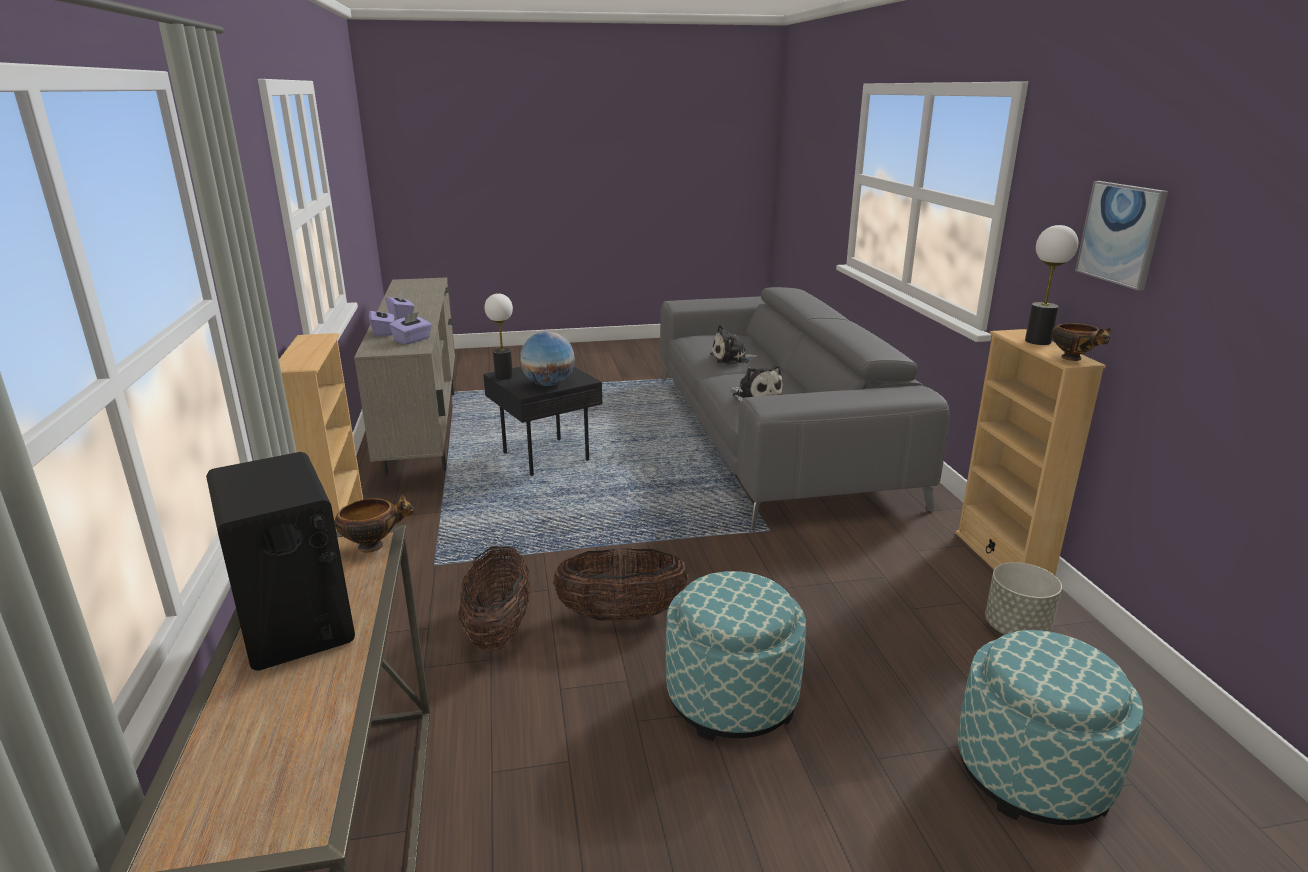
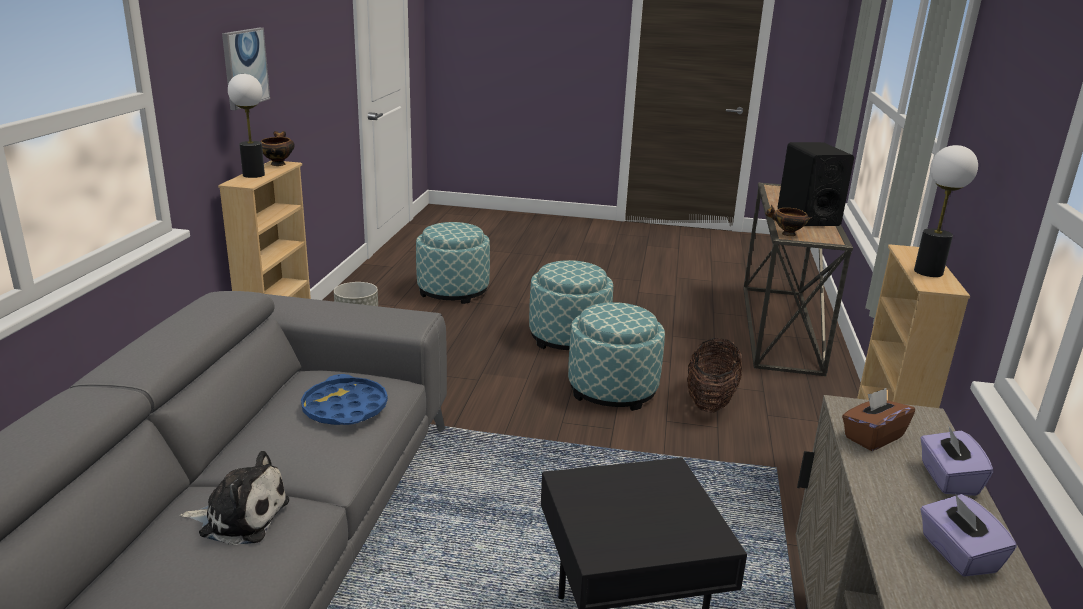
camera: 160 degrees left, 0 degrees up
purple tissue box [389,312,432,345] -> brown tissue box [842,388,915,451]
table lamp [484,293,513,380] -> table lamp moved to [914,145,978,277]
globe [520,331,575,386] -> none
basket [553,548,688,622] -> ottoman [568,302,665,411]
plush toy [731,365,783,401] -> blue tray [301,374,388,425]

